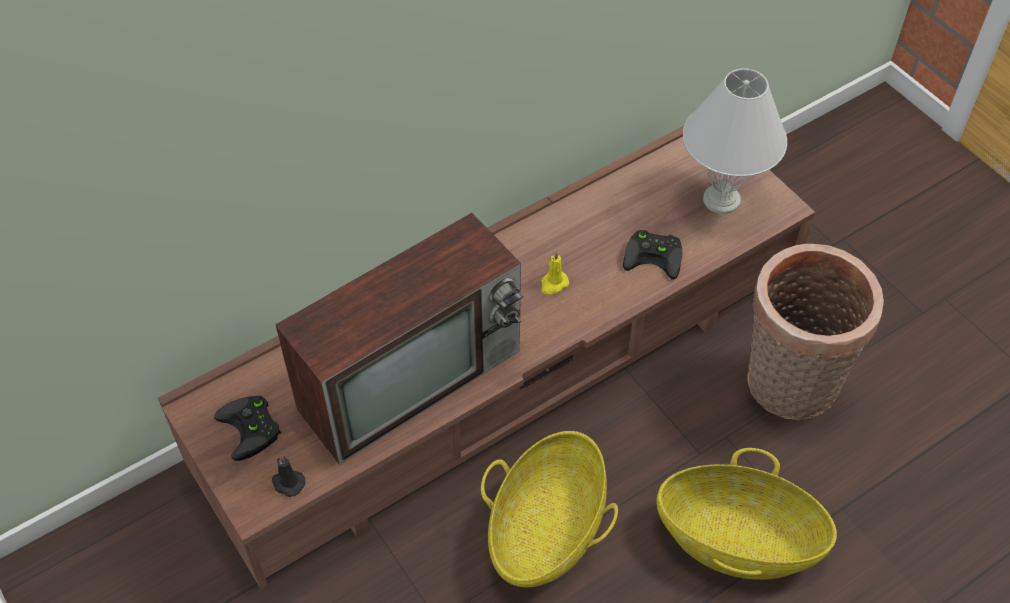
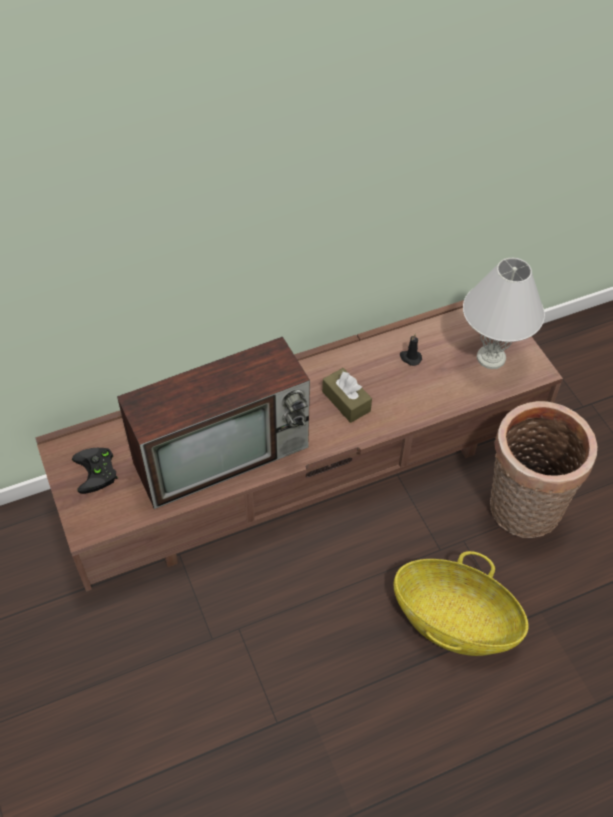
camera: 10 degrees right, 0 degrees up
black candle [272,456,305,497] -> black candle moved to [400,334,422,366]
basket [481,431,618,587] -> none
yellow candle [541,252,569,294] -> brown tissue box [322,368,372,423]
black game controller [623,230,682,280] -> none

